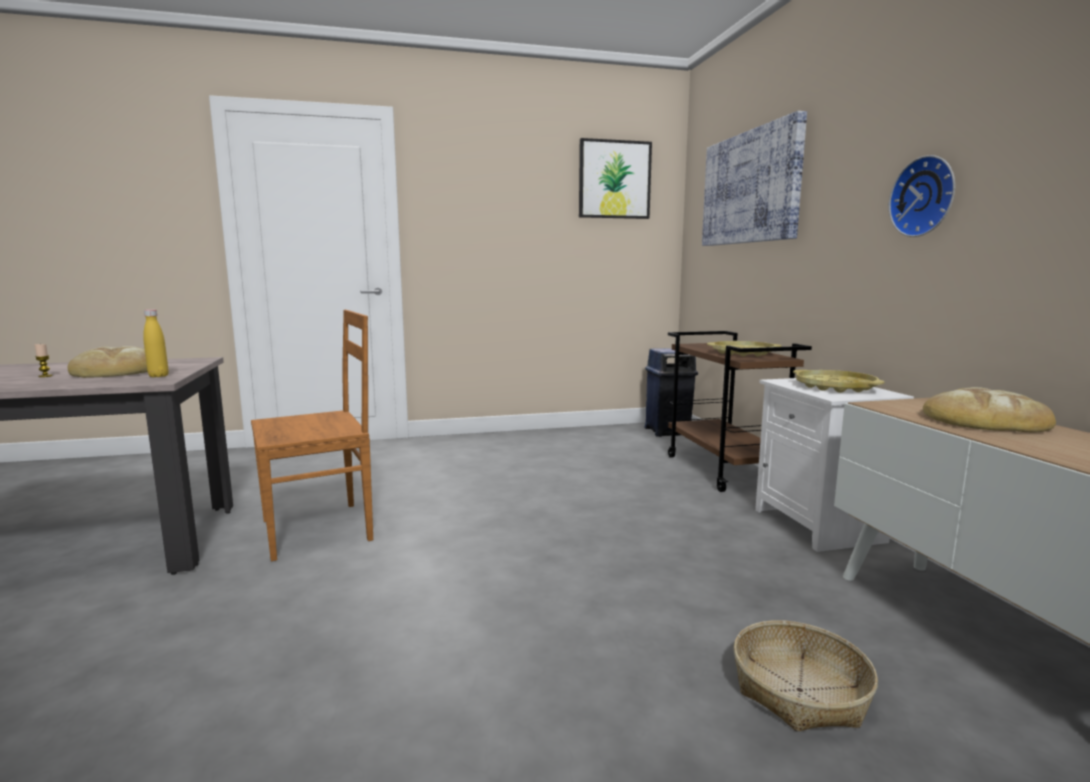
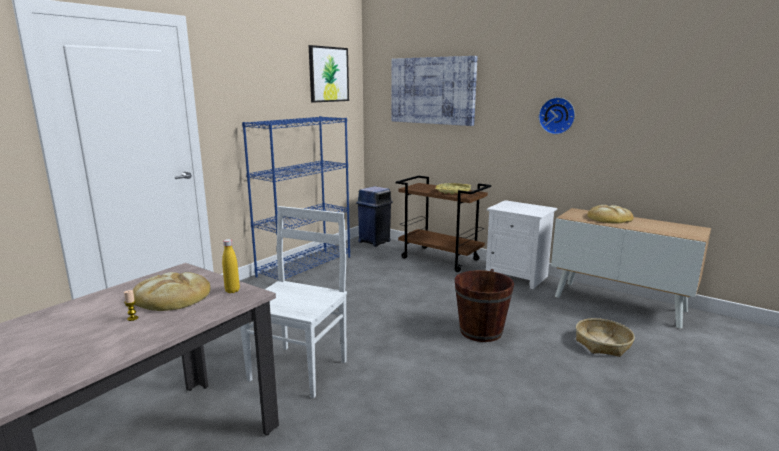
camera: 40 degrees left, 5 degrees up
brown chair [251,310,373,561] -> white chair [240,206,347,398]
yellow tray [793,370,884,393] -> none
none -> blue bookcase [242,116,350,280]
none -> brown bucket [455,269,514,342]

